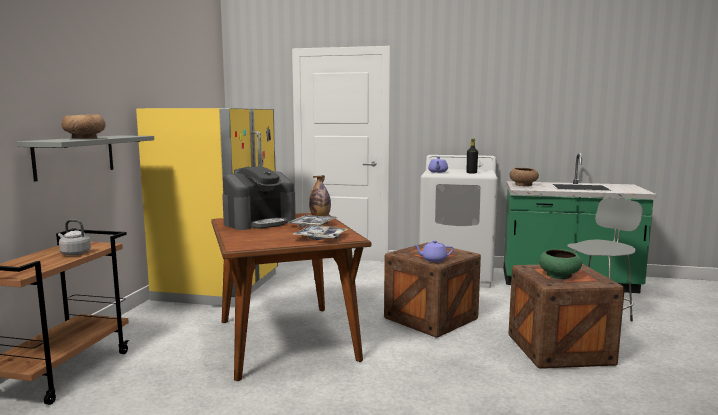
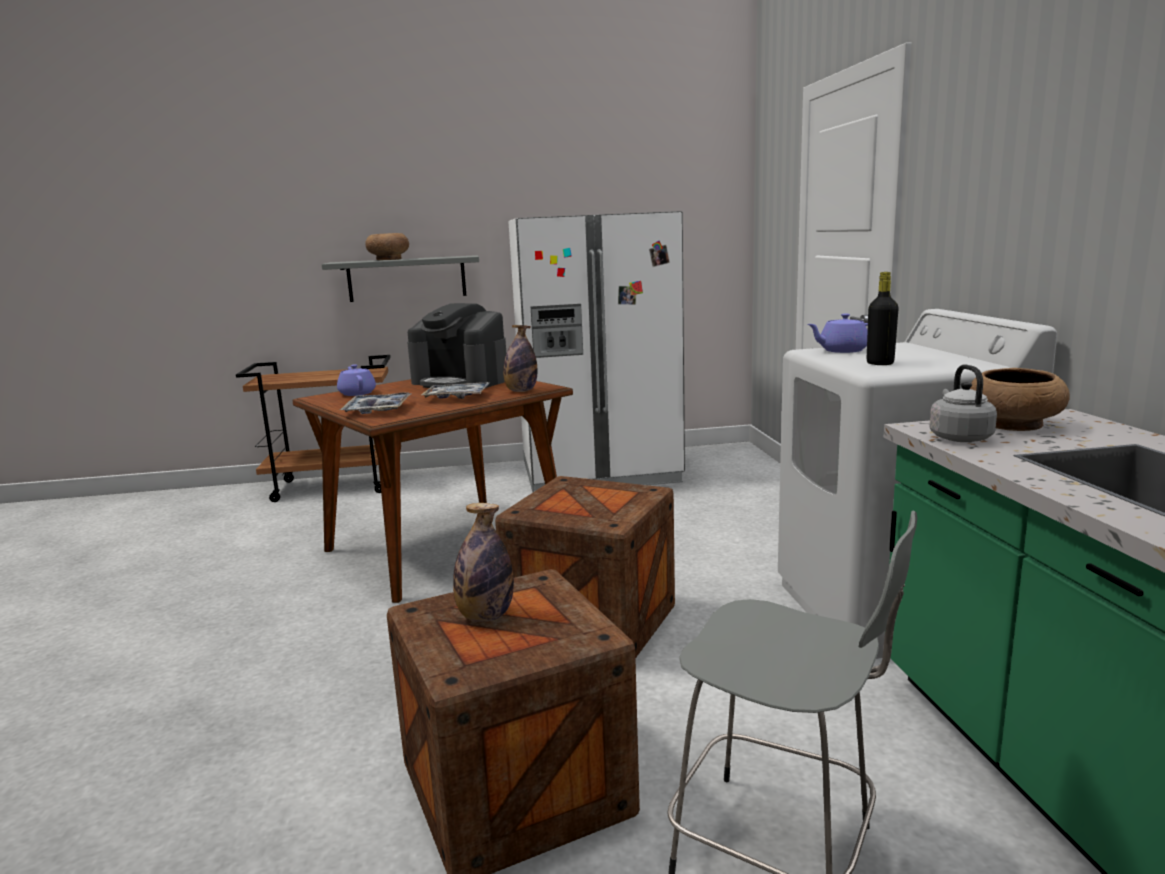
camera: 70 degrees right, 5 degrees up
grey kettle [58,219,91,256] -> grey kettle moved to [930,364,997,442]
yellow fridge [136,108,278,306] -> white fridge [508,211,685,492]
purple teapot [414,240,454,262] -> purple teapot moved to [337,364,376,396]
green bowl [539,249,582,279] -> bottle [453,503,514,622]

